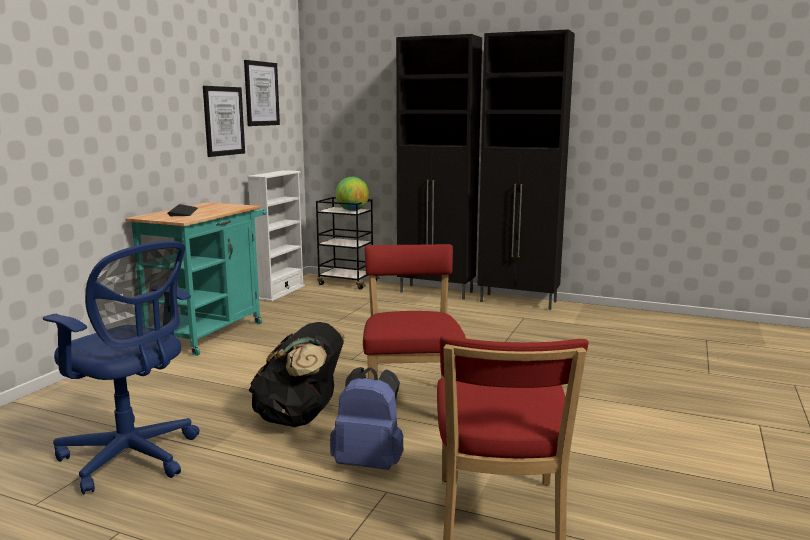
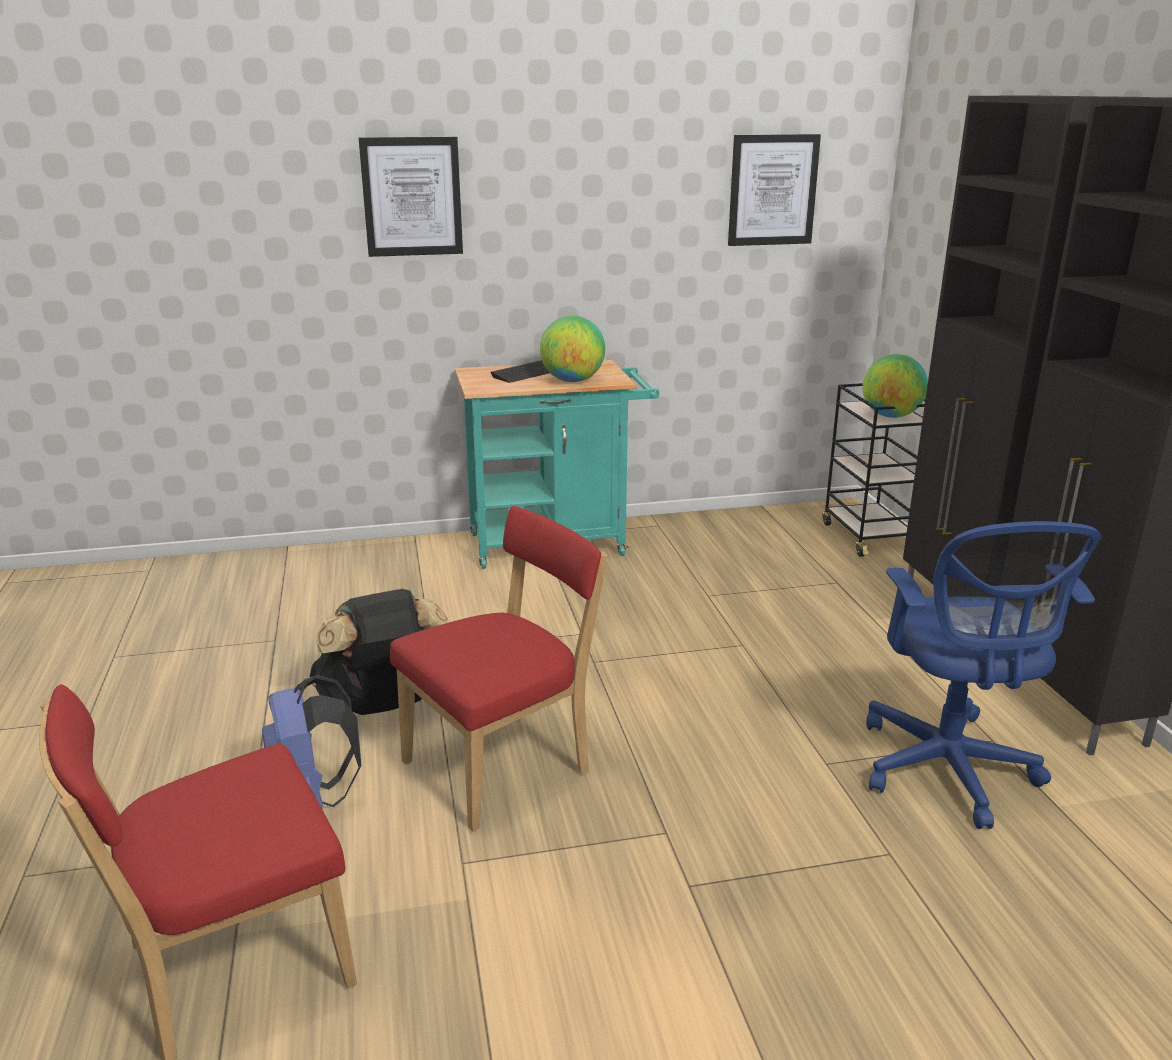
camera: 55 degrees right, 10 degrees up
blue office chair [43,241,199,495] -> blue office chair moved to [866,521,1102,829]
picture [203,86,245,157] -> picture moved to [359,137,463,257]
white bookcase [247,170,305,302] -> none
none -> globe [540,316,605,382]

